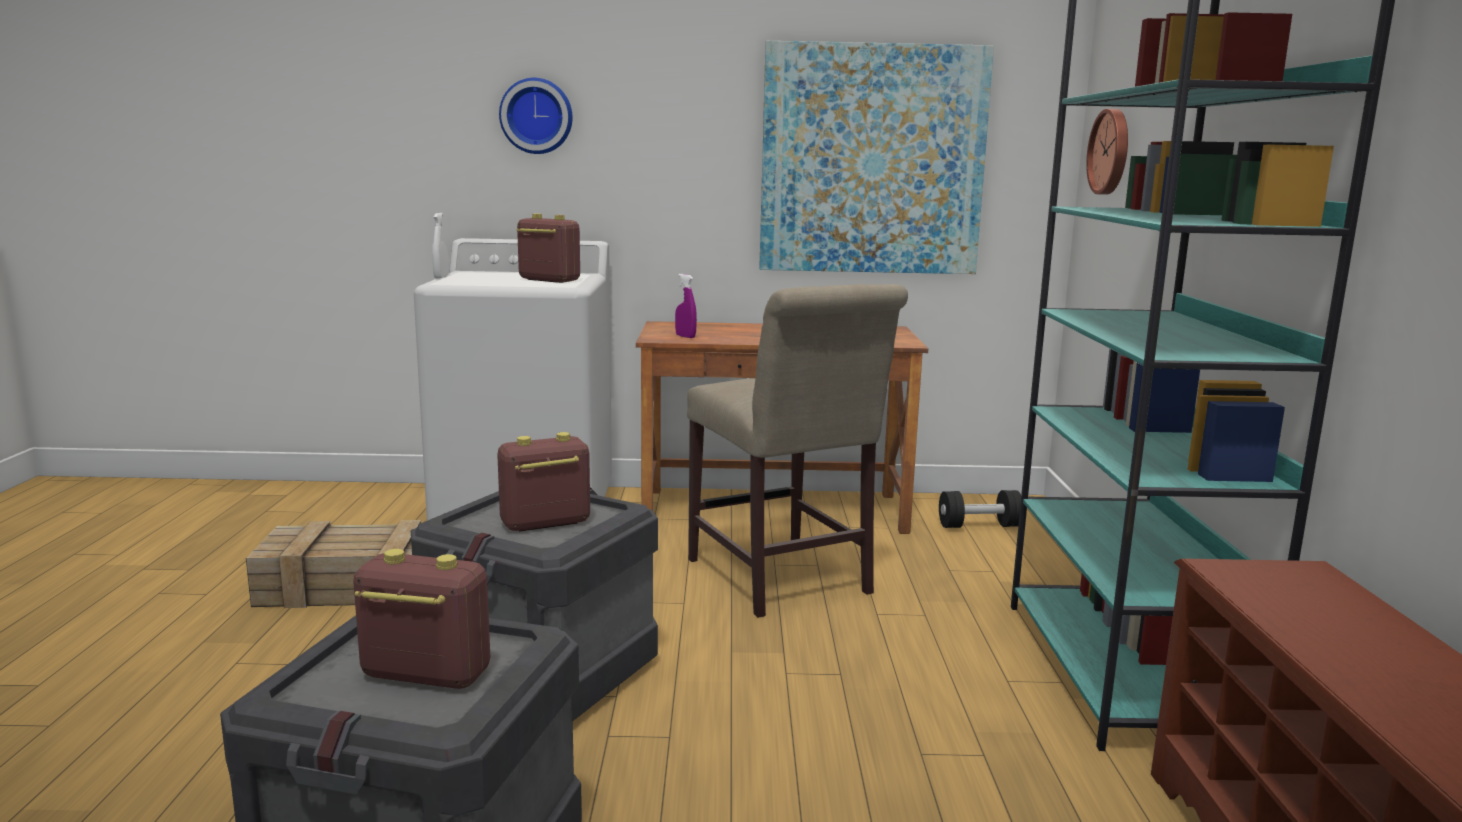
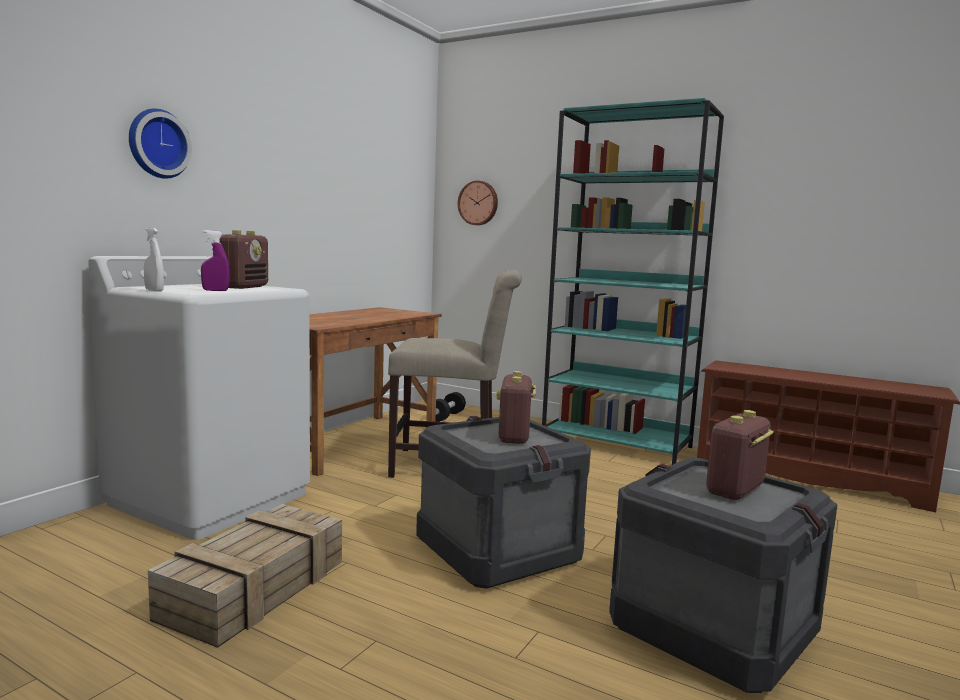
camera: 60 degrees left, 5 degrees down
radio [516,214,580,283] -> radio turned 135 degrees clockwise [219,230,268,289]
purple spray bottle [675,274,697,338] -> purple spray bottle moved to [201,230,229,291]
picture [759,41,994,274] -> none

